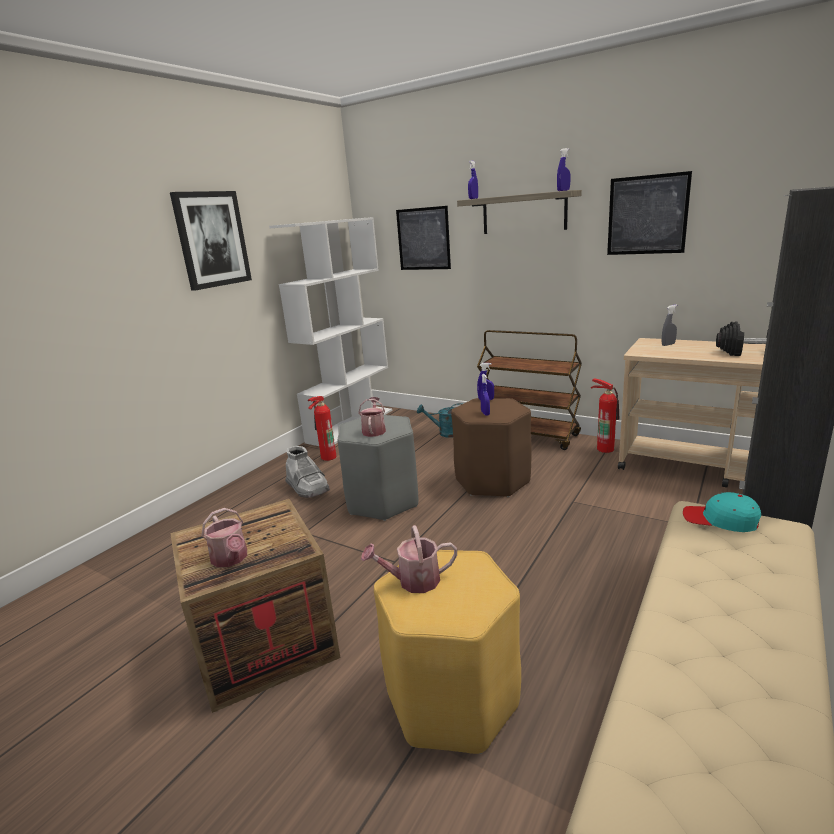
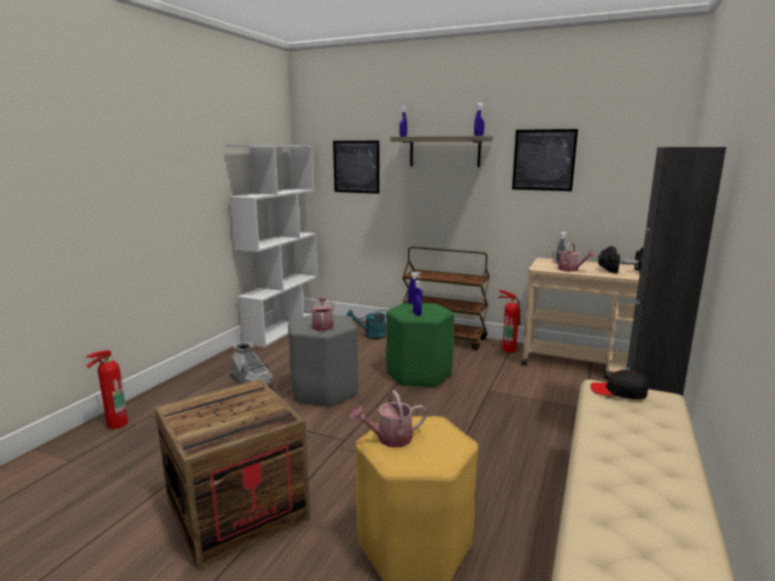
camera: 10 degrees left, 5 degrees down
picture [170,191,252,291] -> none
watering can [202,508,247,568] -> watering can moved to [552,242,595,272]
fire extinguisher [308,396,336,461] -> fire extinguisher moved to [86,350,128,429]
brown stool [451,398,532,497] -> green stool [386,303,454,387]
turquoise cap [683,492,761,532] -> black cap [590,370,649,400]

